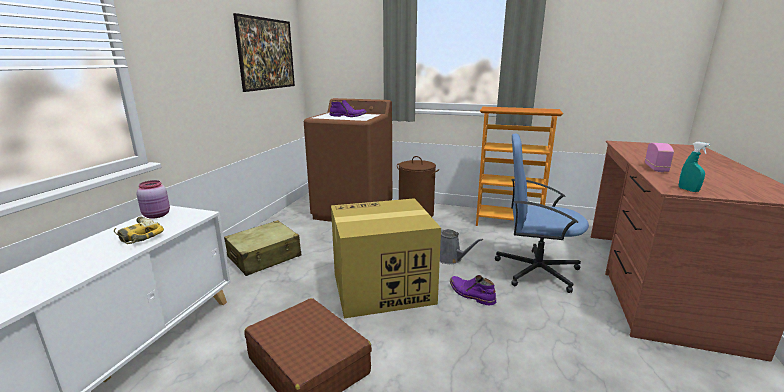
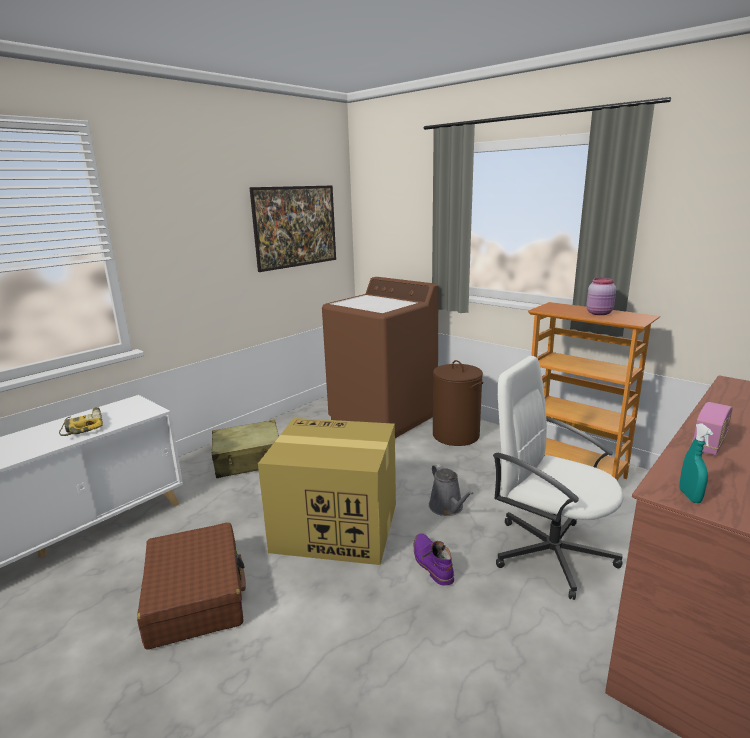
camera: 25 degrees right, 0 degrees up
pink jar [136,180,170,219] -> pink jar moved to [586,278,616,315]
purple boot [330,100,367,117] -> none
blue office chair [495,134,589,293] -> white office chair [493,356,624,600]

